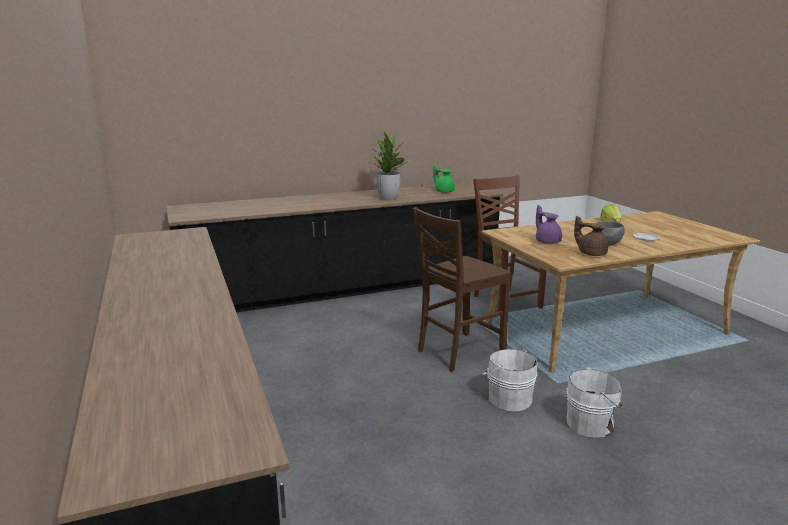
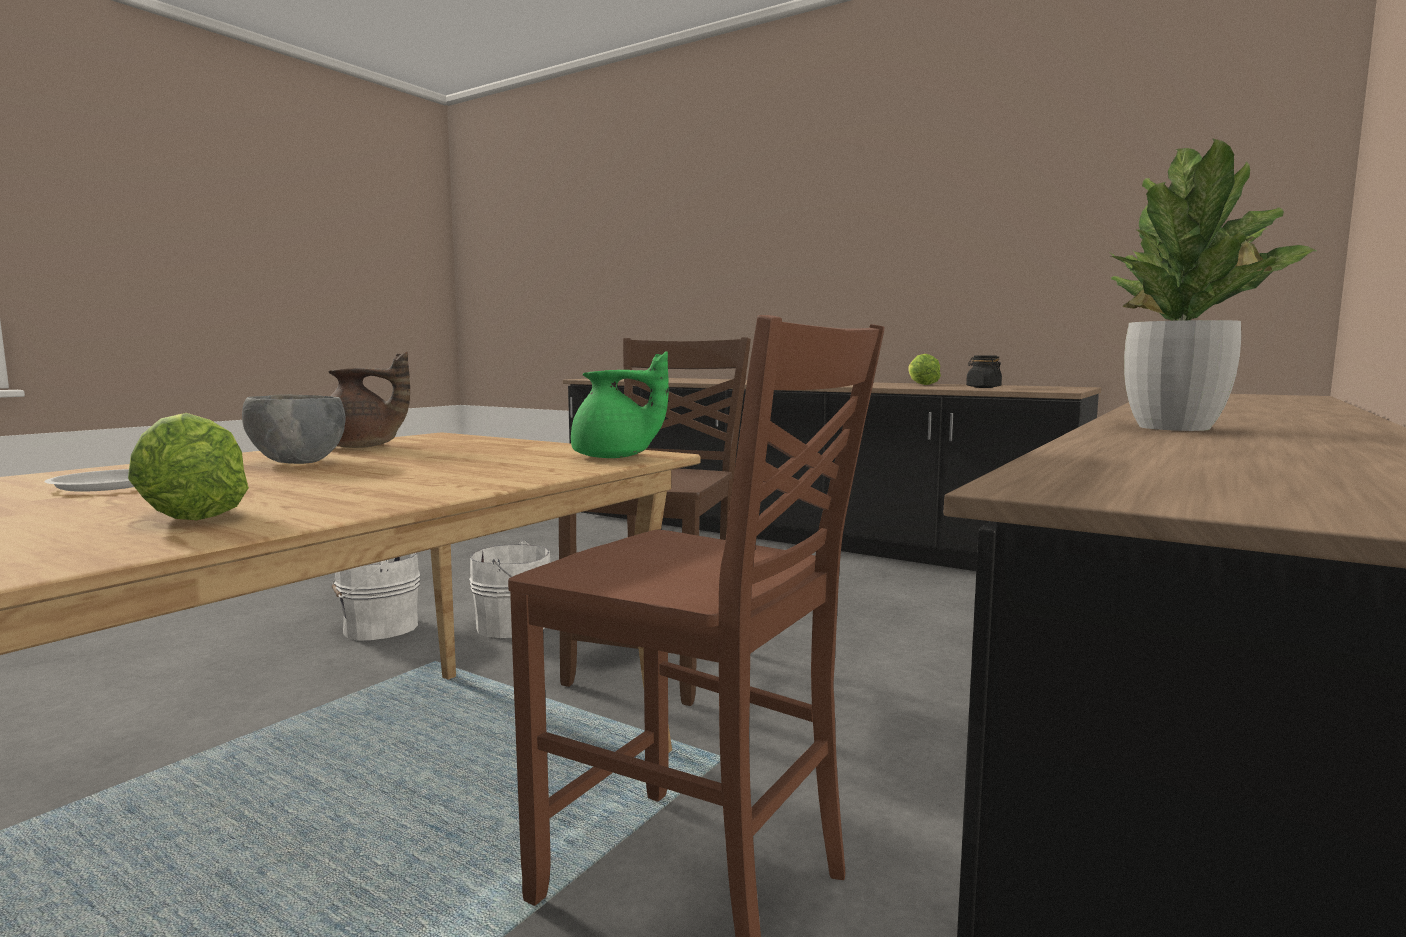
camera: 145 degrees right, 10 degrees down
green teapot [433,164,455,193] -> green teapot moved to [571,351,669,458]
purple teapot [536,205,562,244] -> none
none -> lettuce [908,354,941,385]
none -> black jar [966,355,1002,388]

